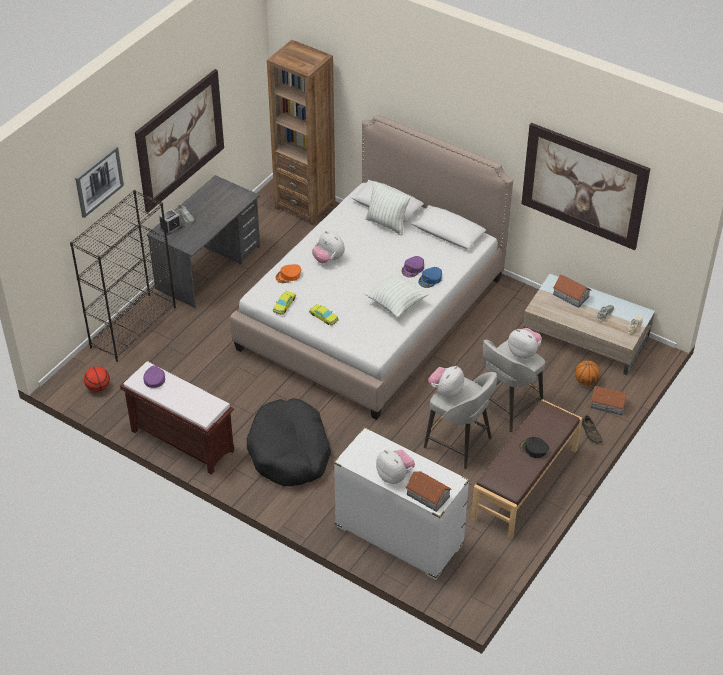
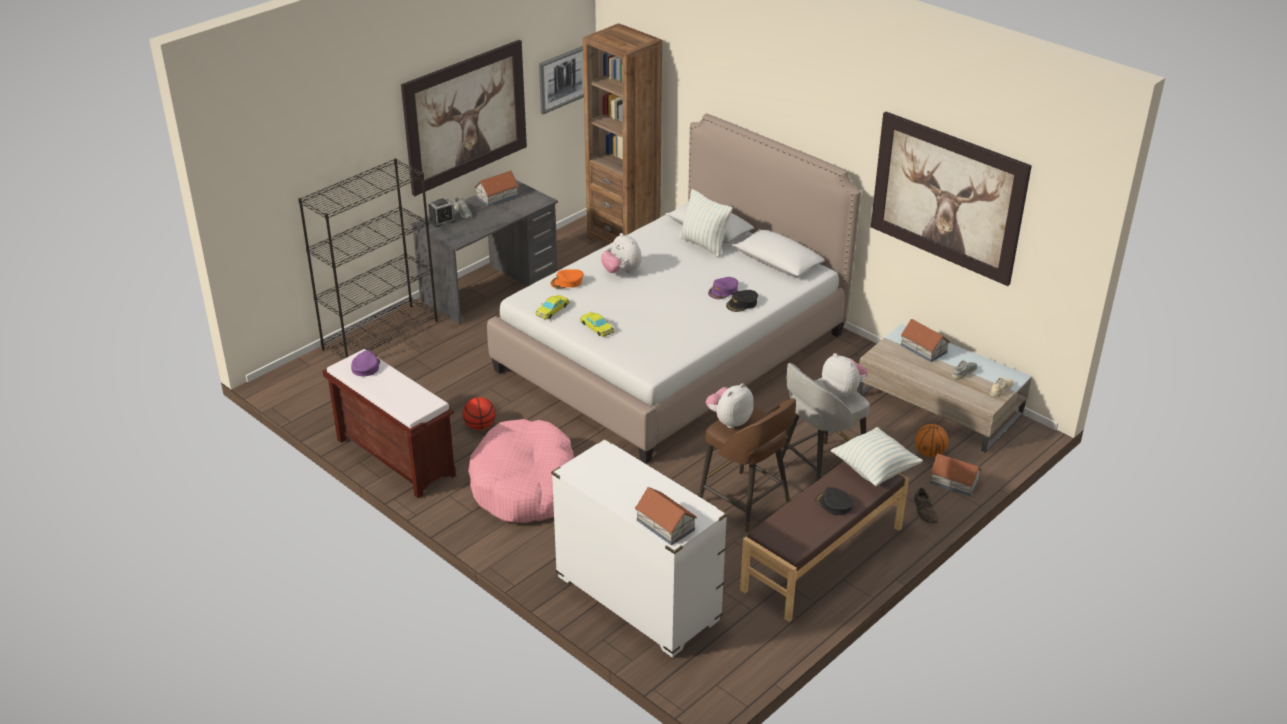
camera: 10 degrees right, 10 degrees down
picture [75,146,124,218] -> picture moved to [539,46,584,114]
basketball [84,366,110,392] -> basketball moved to [463,397,496,430]
black dog bed [247,398,331,486] -> pink dog bed [468,419,574,523]
pillow [364,272,428,318] -> pillow moved to [831,427,923,486]
plush toy [376,449,415,484] -> none
blue cap [418,267,442,288] -> black cap [726,290,758,312]
grey stool [424,372,497,469] -> brown stool [699,398,796,532]
none -> toy house [474,171,519,207]

